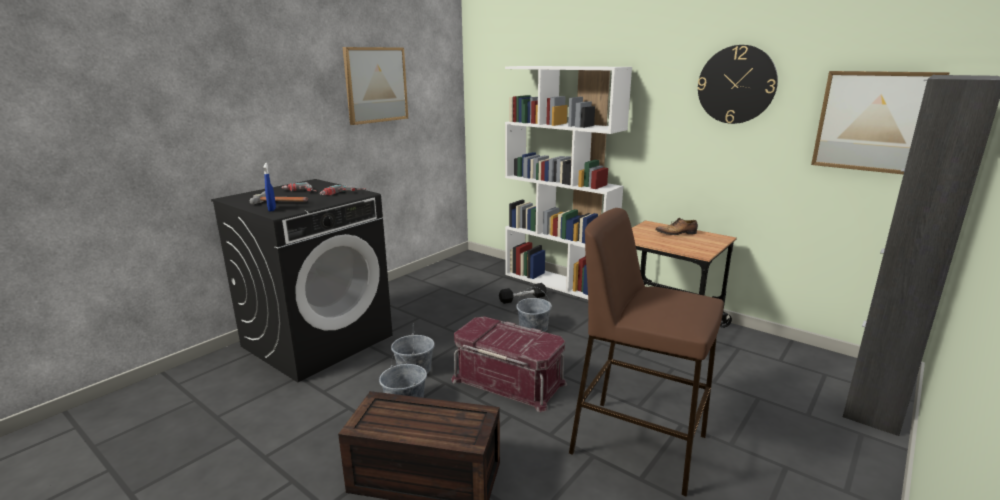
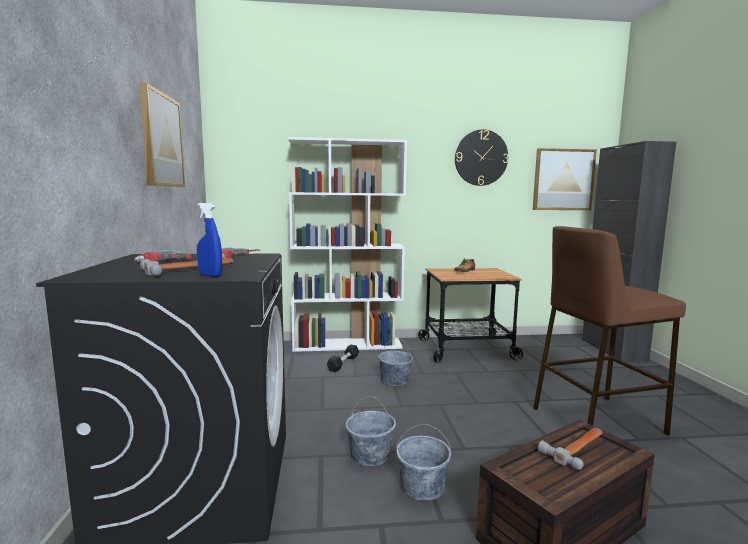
camera: 45 degrees left, 10 degrees down
red storage box [451,316,567,412] -> none
none -> hammer [538,428,603,470]

